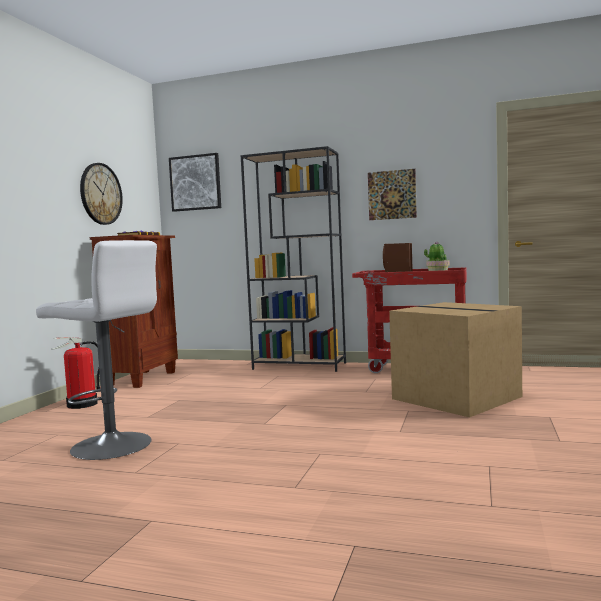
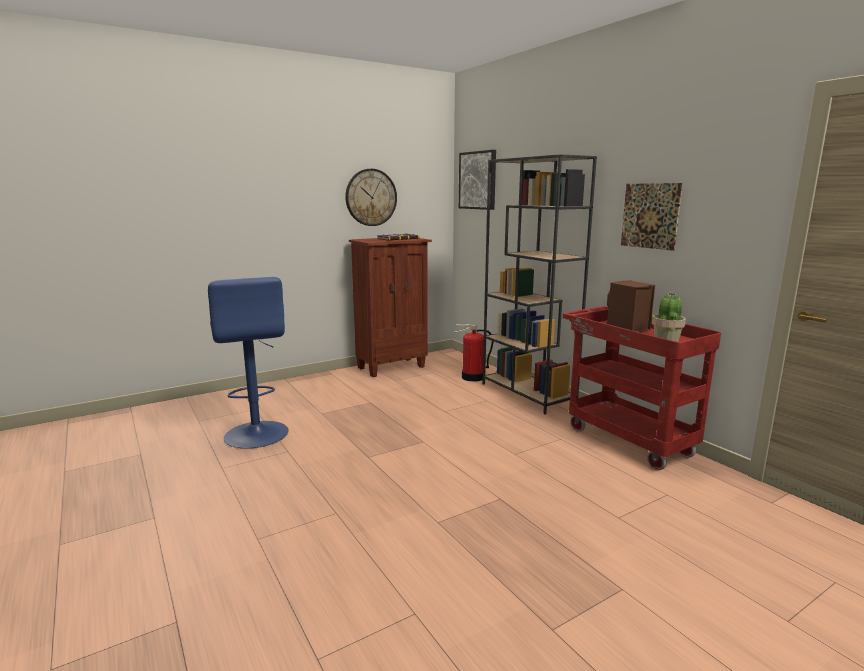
camera: 40 degrees right, 10 degrees up
white stool [36,240,157,460] -> blue stool [208,277,289,448]
fire extinguisher [52,337,100,409] -> fire extinguisher moved to [454,323,494,382]
cardboard box [389,302,522,418] -> none

